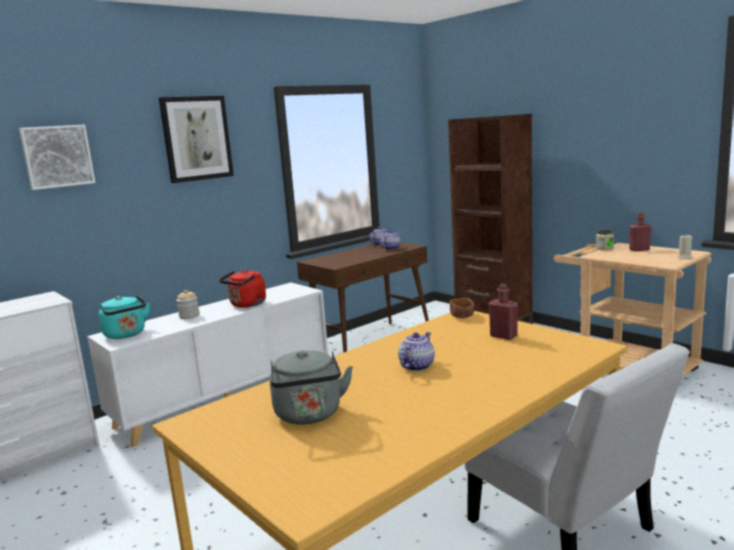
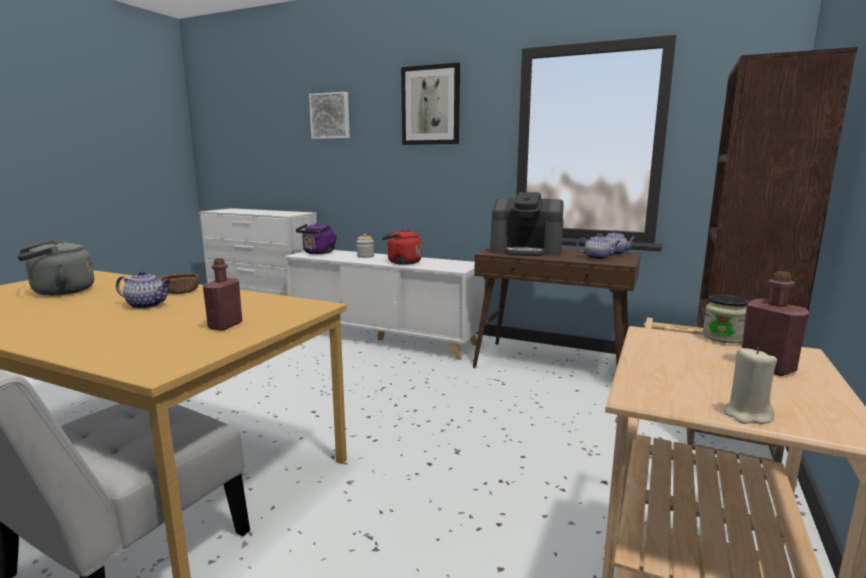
camera: 65 degrees right, 0 degrees up
turquoise kettle [99,295,150,339] -> purple kettle [296,223,337,254]
brown bowl [450,298,474,318] -> brown bowl moved to [159,273,199,294]
none -> coffee machine [490,192,564,256]

